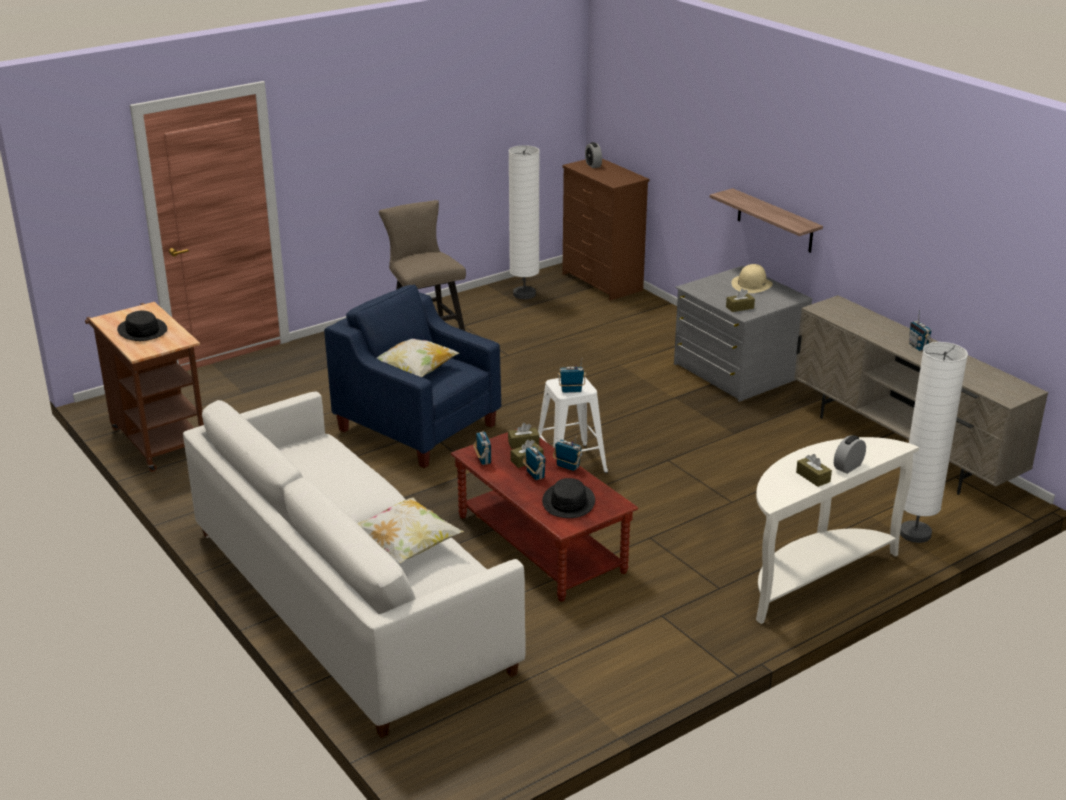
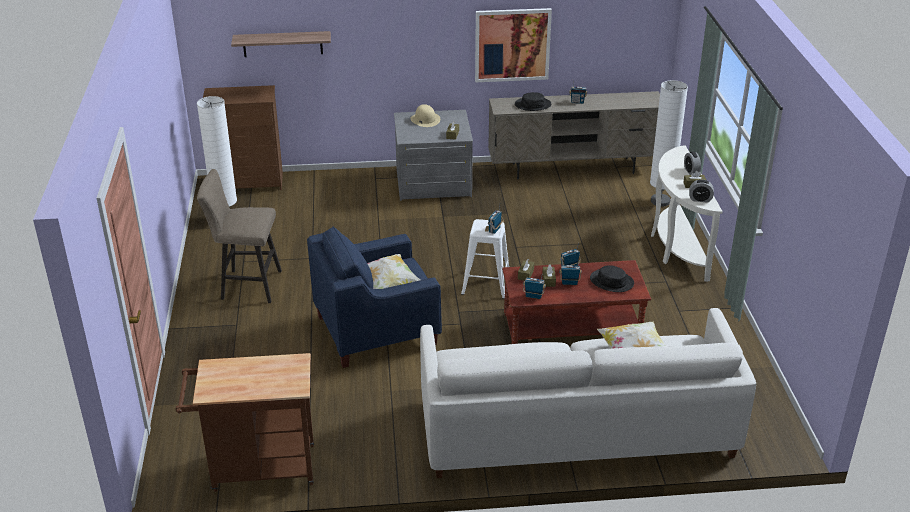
camera: 60 degrees left, 5 degrees up
black hat [117,310,167,341] -> black hat moved to [515,92,551,111]
alarm clock [585,142,602,168] -> alarm clock moved to [689,179,714,203]
shelf [710,188,823,253] -> shelf moved to [231,31,331,57]
none -> picture [475,8,552,82]

